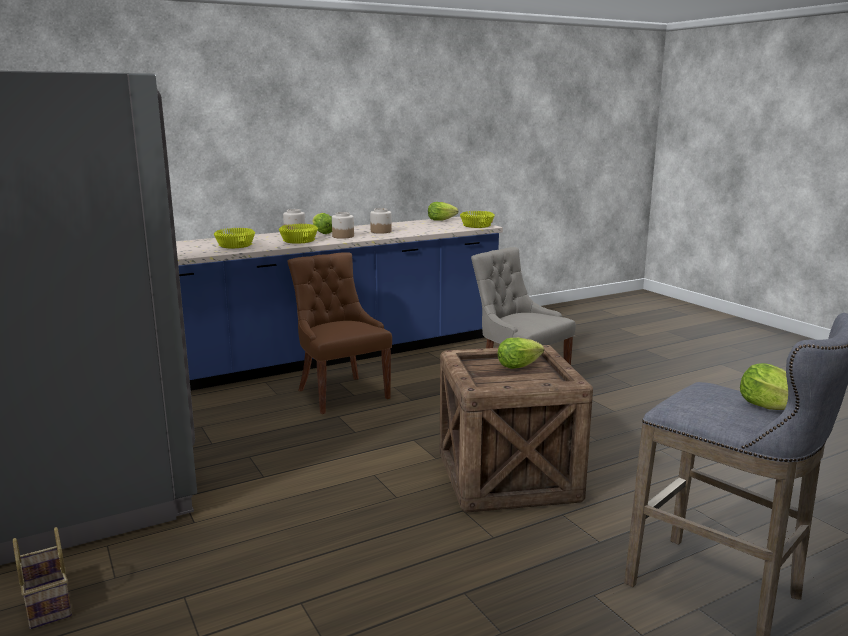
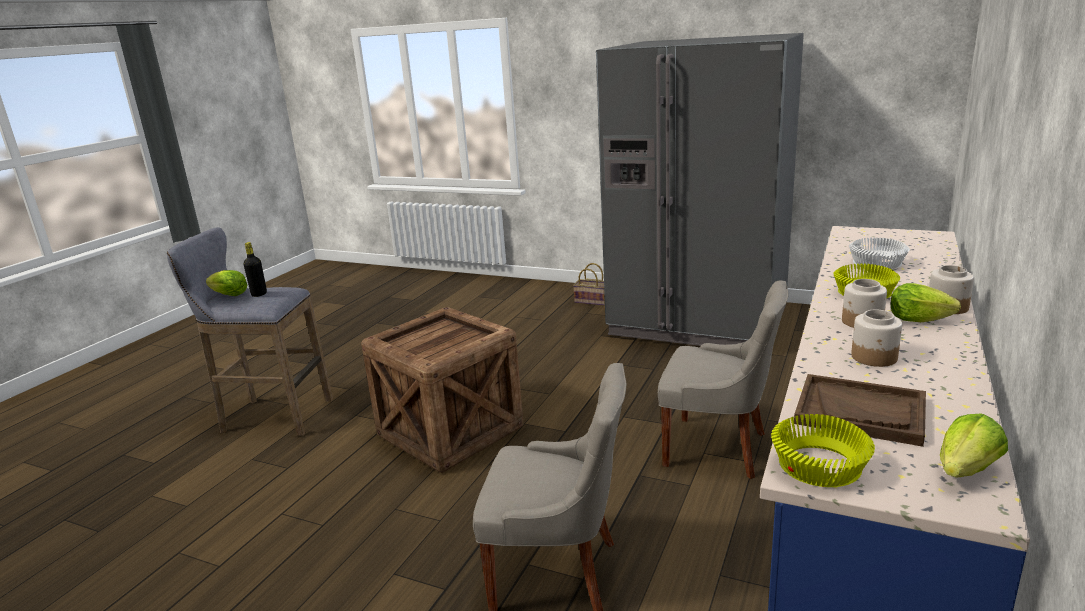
camera: 145 degrees right, 5 degrees up
yellow bowl [214,228,255,248] -> white bowl [849,237,910,269]
brown chair [288,252,392,414] -> grey chair [658,281,789,479]
lettuce [498,338,544,369] -> none
none -> black bottle [244,242,267,297]
none -> brown tray [794,374,926,447]

